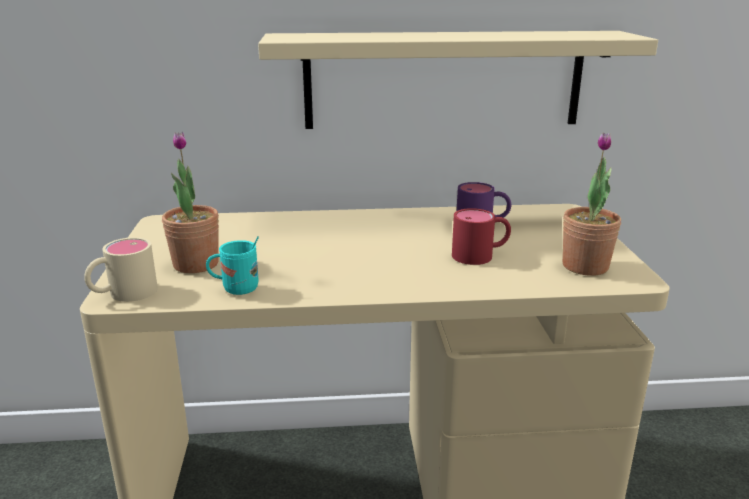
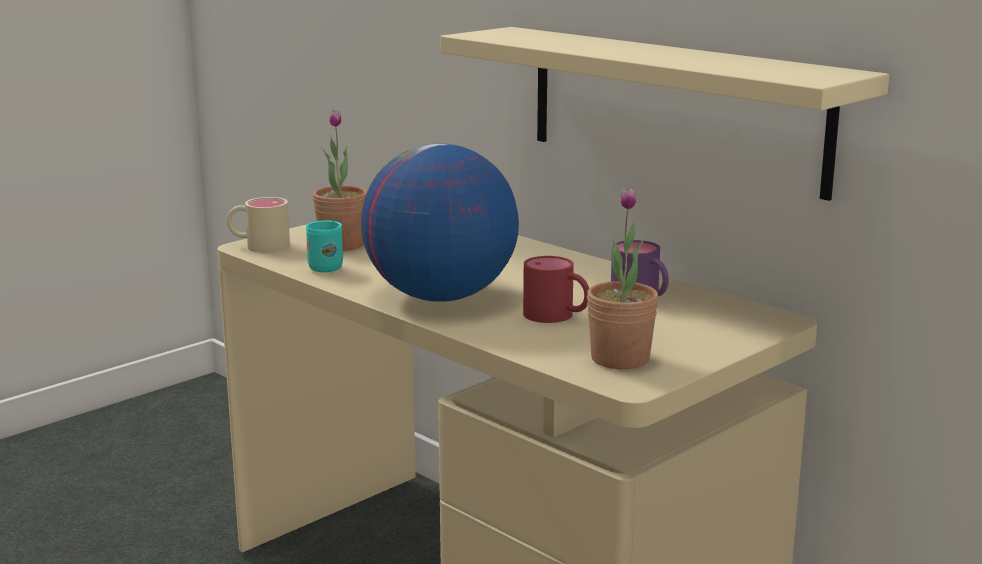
camera: 50 degrees right, 5 degrees down
none -> globe [361,143,519,302]

